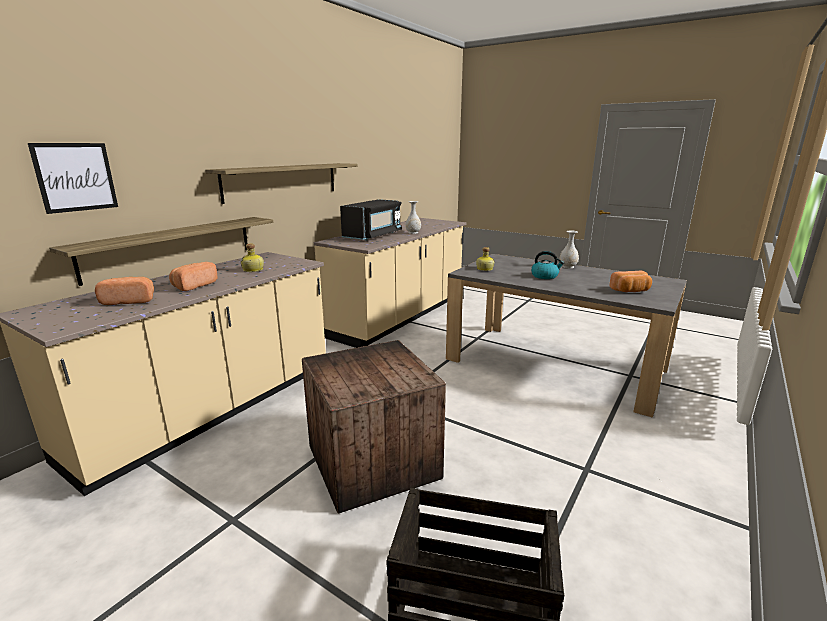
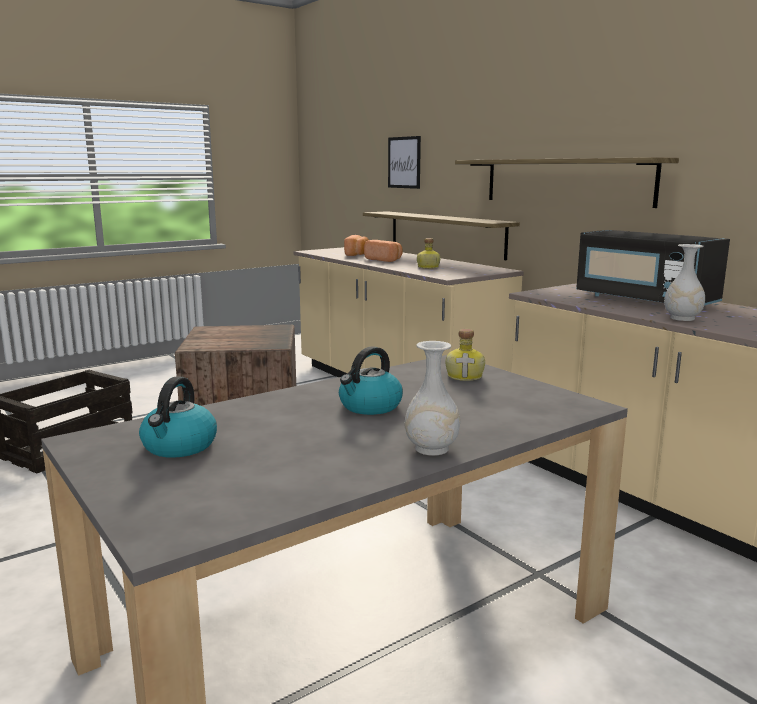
camera: 110 degrees right, 5 degrees down
bread [610,271,652,292] -> kettle [139,376,217,458]

